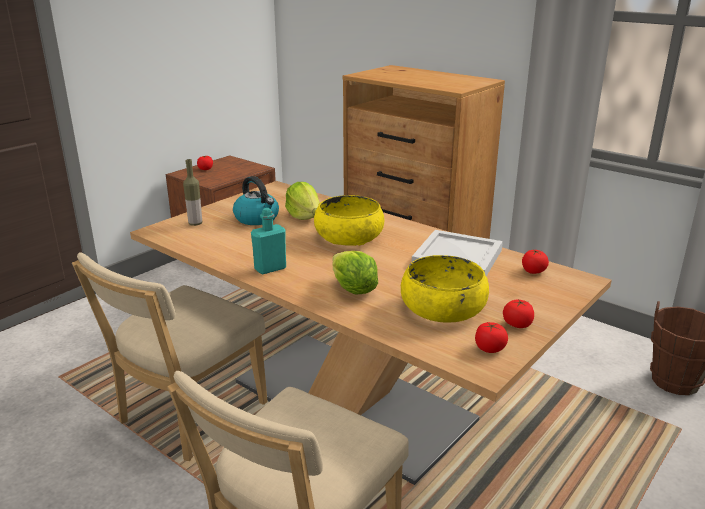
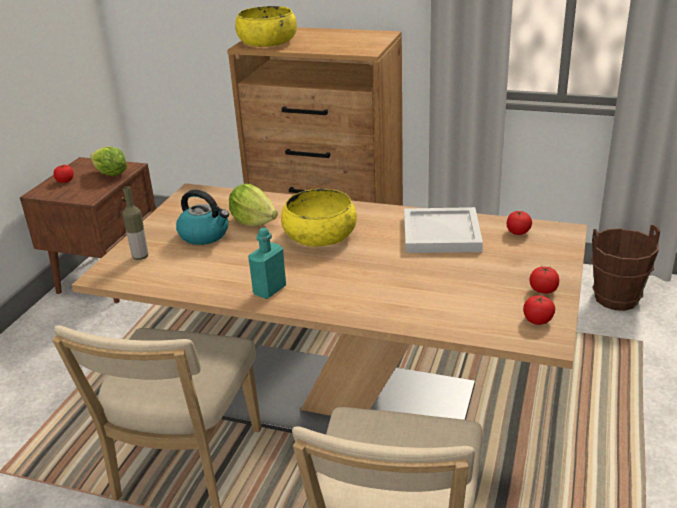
camera: 20 degrees left, 5 degrees up
lettuce [332,251,378,295] -> lettuce moved to [90,147,127,176]
yellow bowl [401,255,489,323] -> yellow bowl moved to [235,6,297,47]

